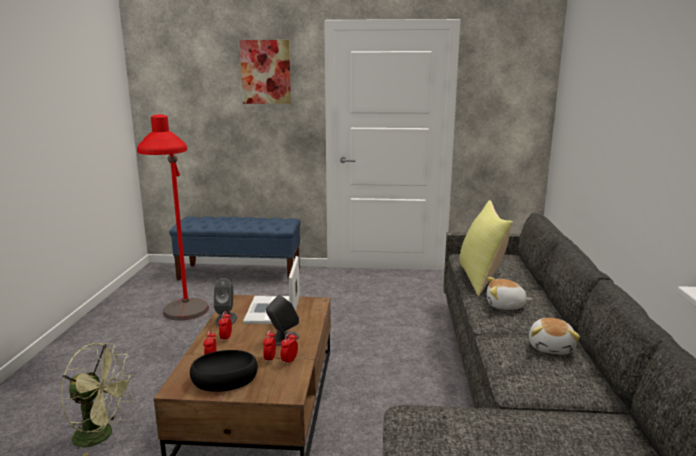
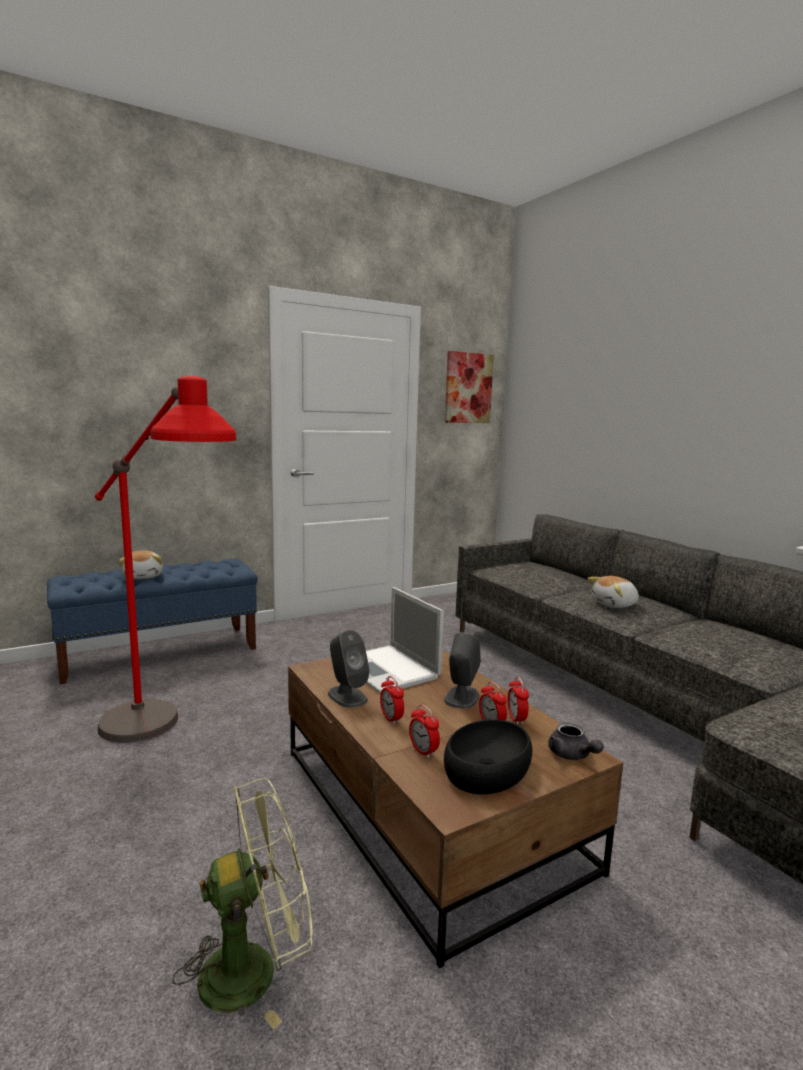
camera: 35 degrees left, 5 degrees down
picture [240,40,291,104] -> picture moved to [445,351,494,423]
yellow pillow [459,200,513,296] -> none
plush toy [529,318,580,355] -> plush toy moved to [119,550,163,579]
none -> grey teapot [548,722,604,760]

